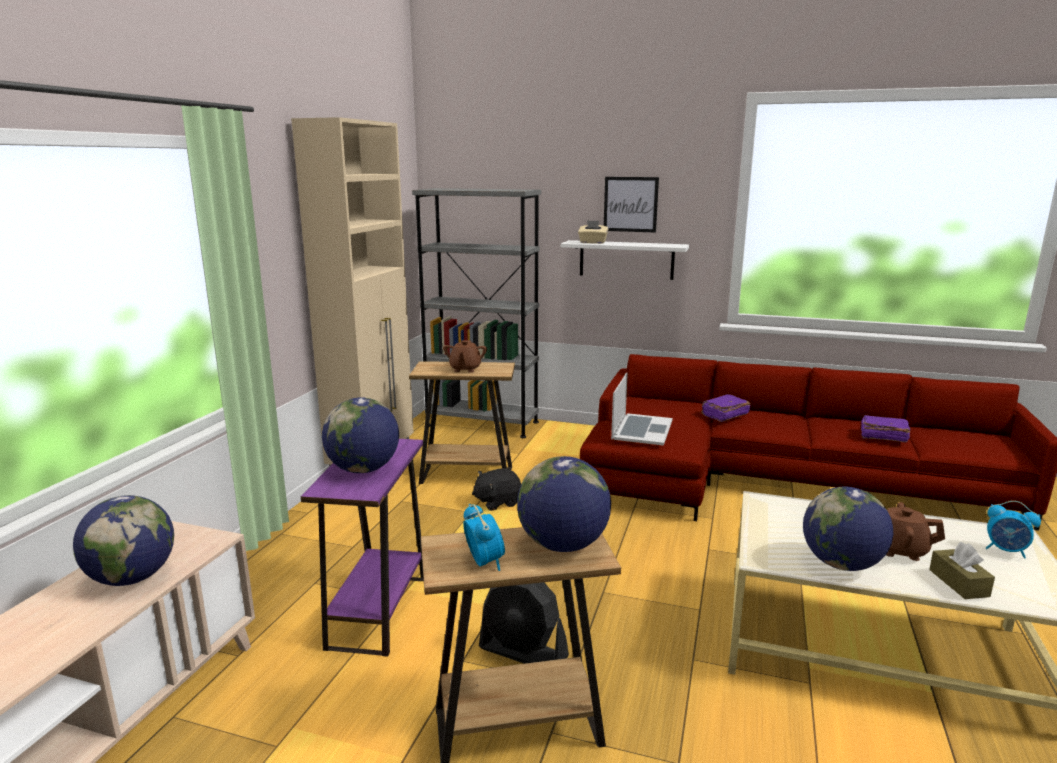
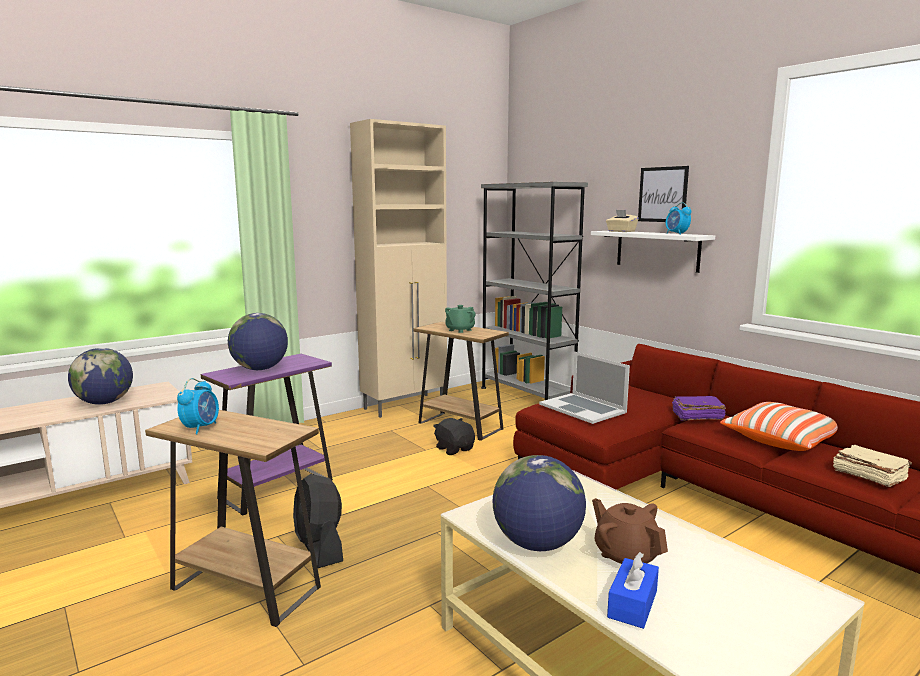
camera: 35 degrees right, 5 degrees down
brown teapot [443,340,487,373] -> green teapot [445,305,476,333]
black plush toy [472,468,521,511] -> black plush toy turned 45 degrees clockwise [433,418,475,455]
globe [517,456,611,552] -> none
laptop [611,372,673,446] -> laptop turned 90 degrees clockwise [539,352,630,424]
purple book [860,415,910,443] -> beige book [833,445,912,487]
brown tissue box [929,542,995,599] -> blue tissue box [607,552,659,629]
alarm clock [986,501,1041,558] -> alarm clock moved to [666,202,691,235]
none -> pillow [720,402,838,451]

